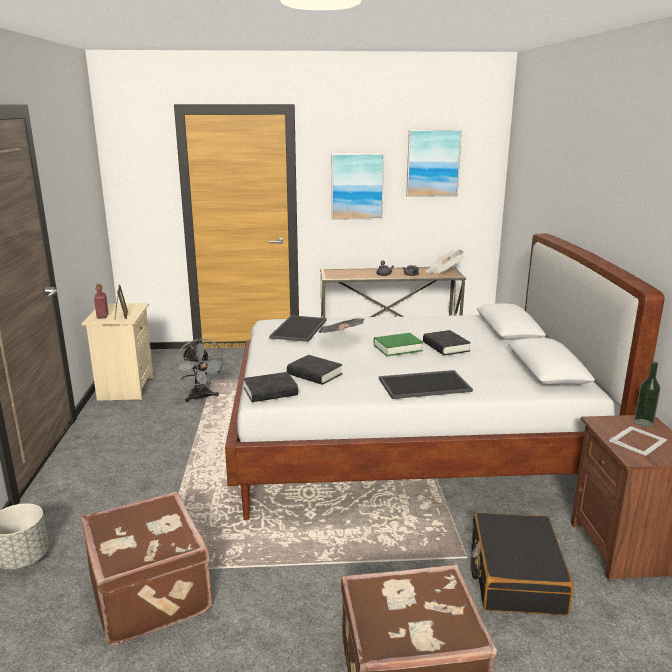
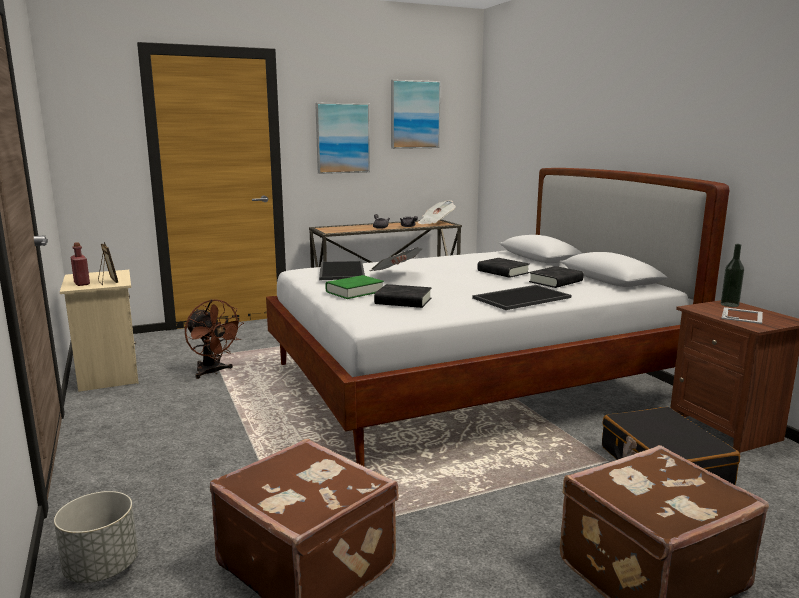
camera: 20 degrees left, 5 degrees down
grey fan [175,338,226,402] -> brown fan [185,299,244,379]
black book [243,372,298,402] -> black book moved to [529,266,584,288]
green book [374,333,423,356] -> green book moved to [325,275,384,299]

